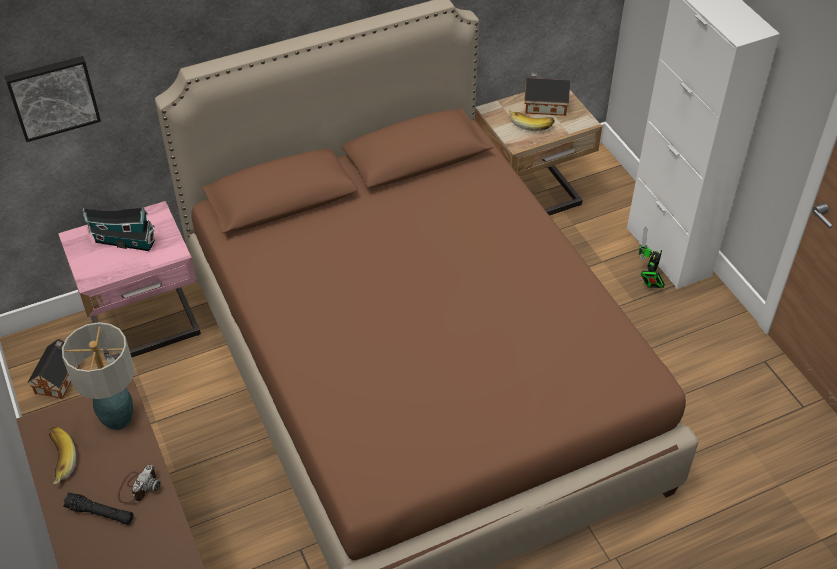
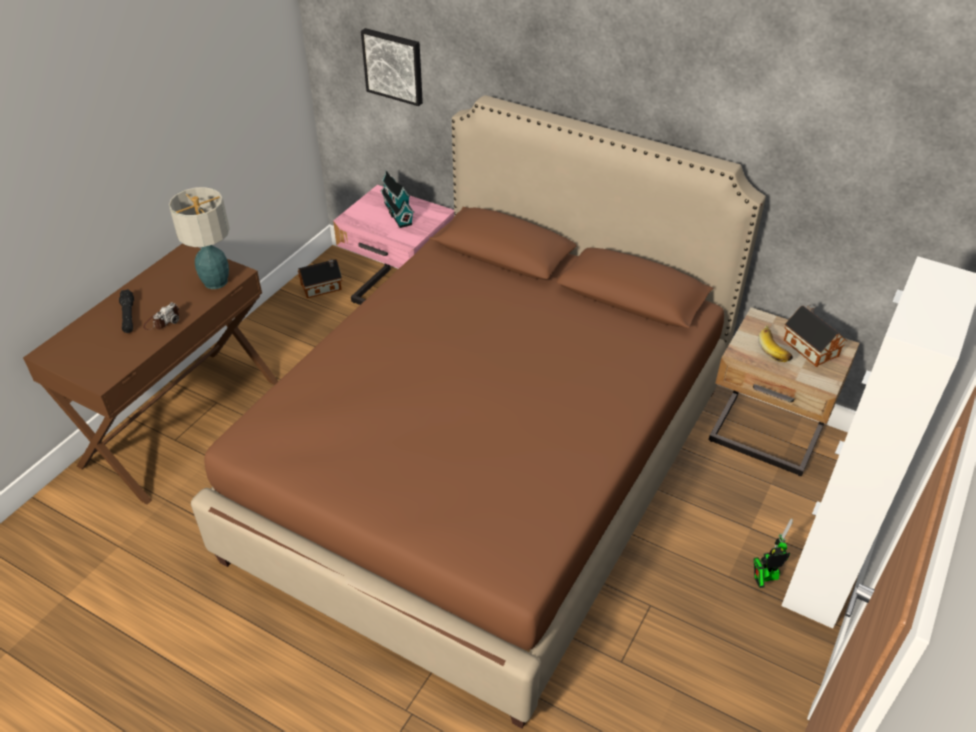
camera: 55 degrees right, 5 degrees down
banana [49,427,76,484] -> none
camera [118,464,161,503] -> camera turned 45 degrees counterclockwise [143,303,179,330]

